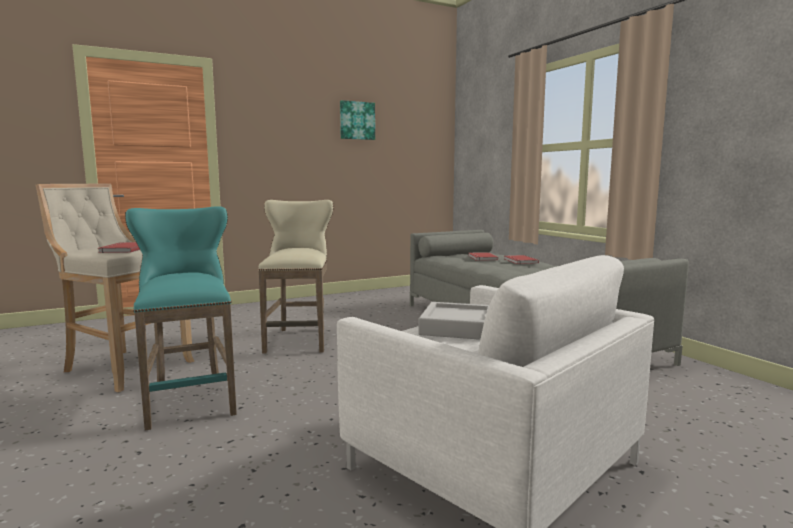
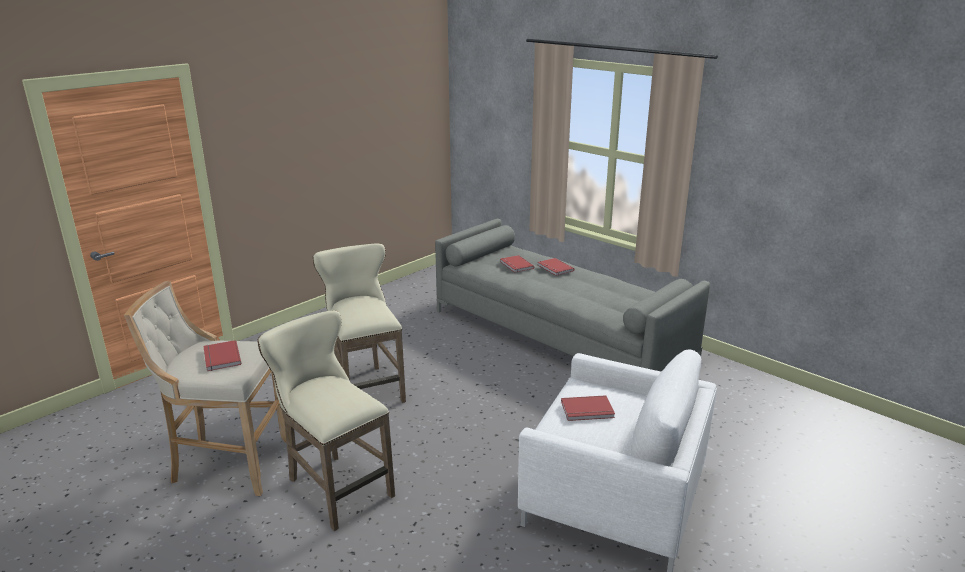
camera: 20 degrees left, 15 degrees up
turquoise stool [125,206,237,430] -> beige stool [257,310,395,531]
picture [340,100,375,140] -> none
grey tray [418,302,489,340] -> red book [561,395,615,421]

